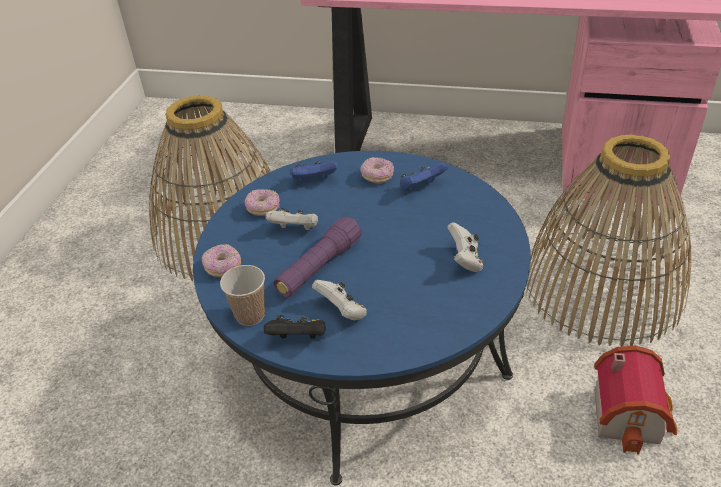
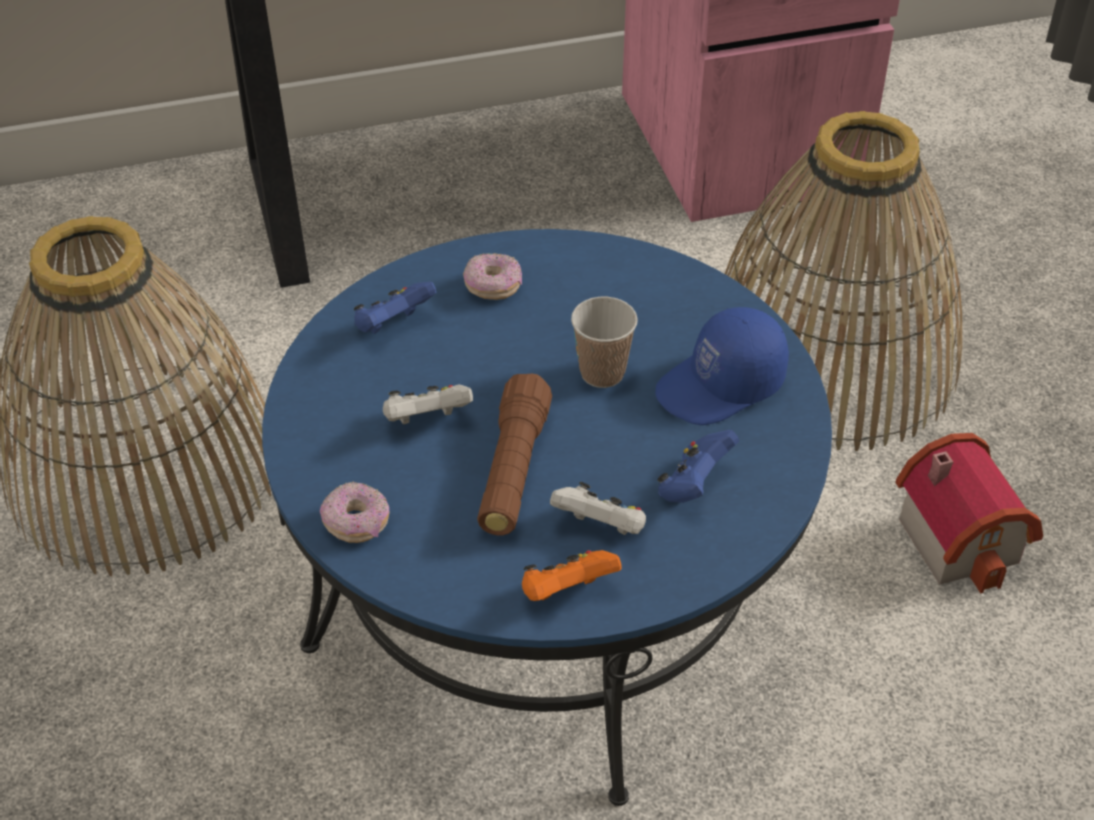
camera: 30 degrees left, 5 degrees up
cup [220,265,265,326] -> cup moved to [571,297,638,388]
donut [244,189,280,216] -> none
black game controller [264,315,326,339] -> orange game controller [522,550,622,601]
purple flashlight [274,217,362,297] -> brown flashlight [477,373,552,535]
blue game controller [400,162,448,191] -> blue game controller moved to [658,430,739,503]
white game controller [447,223,483,272] -> blue cap [655,307,789,425]

